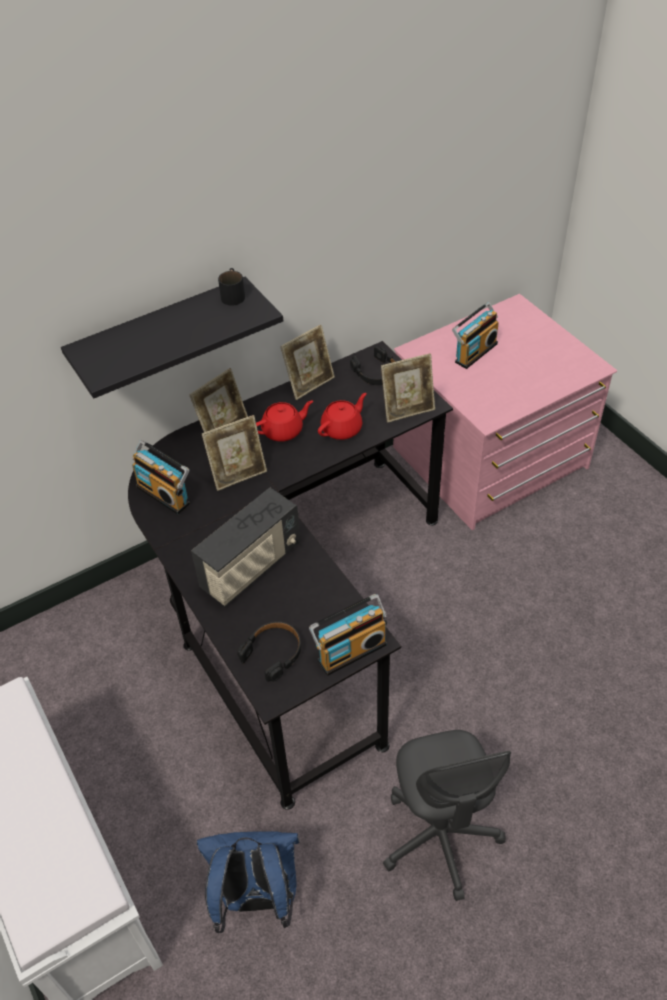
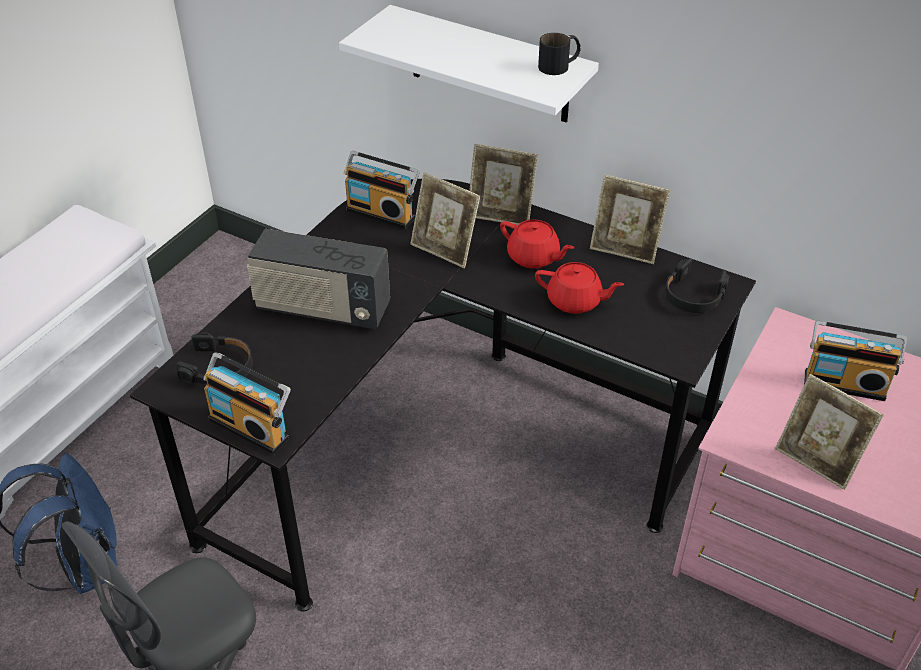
camera: 60 degrees right, 5 degrees down
black shelf [61,277,283,399] -> white shelf [339,5,599,123]
radio [132,440,190,515] -> radio turned 75 degrees counterclockwise [344,151,420,229]
picture frame [381,353,435,423] -> picture frame moved to [775,374,884,490]

